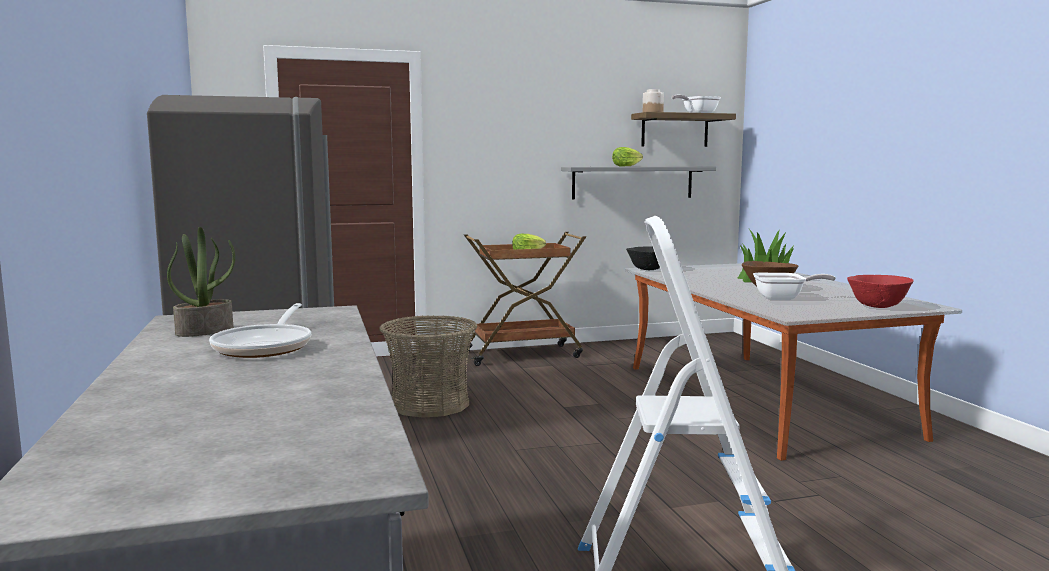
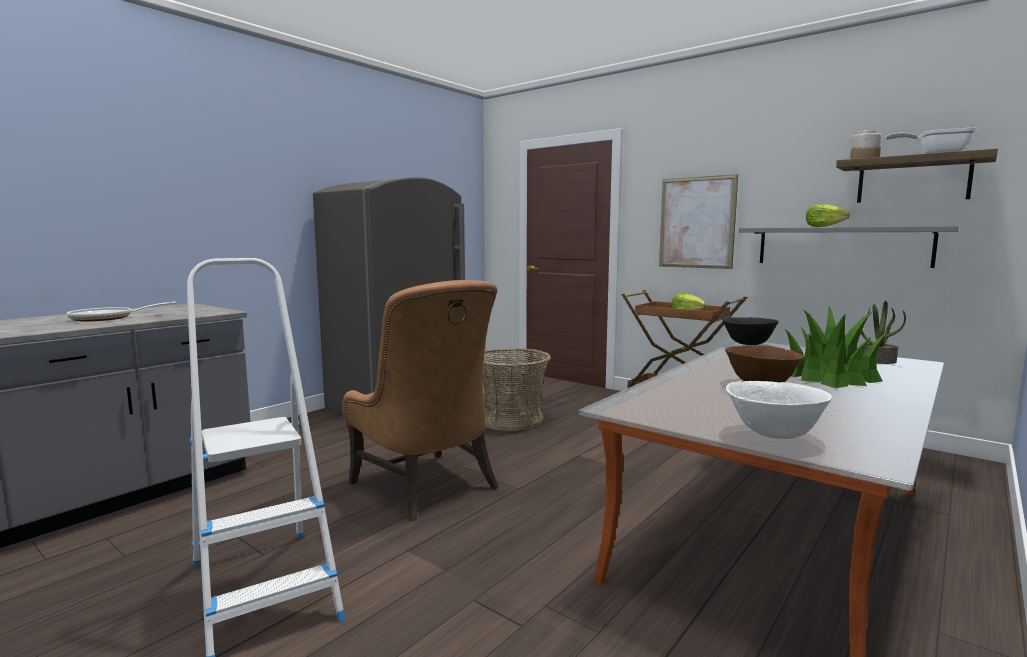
camera: 55 degrees right, 0 degrees up
potted plant [167,227,235,337] -> potted plant moved to [861,301,906,364]
frying pan [753,273,836,300] -> none
red bowl [847,275,914,308] -> white bowl [726,381,832,439]
none -> brown chair [342,280,499,521]
none -> picture [659,174,738,269]

